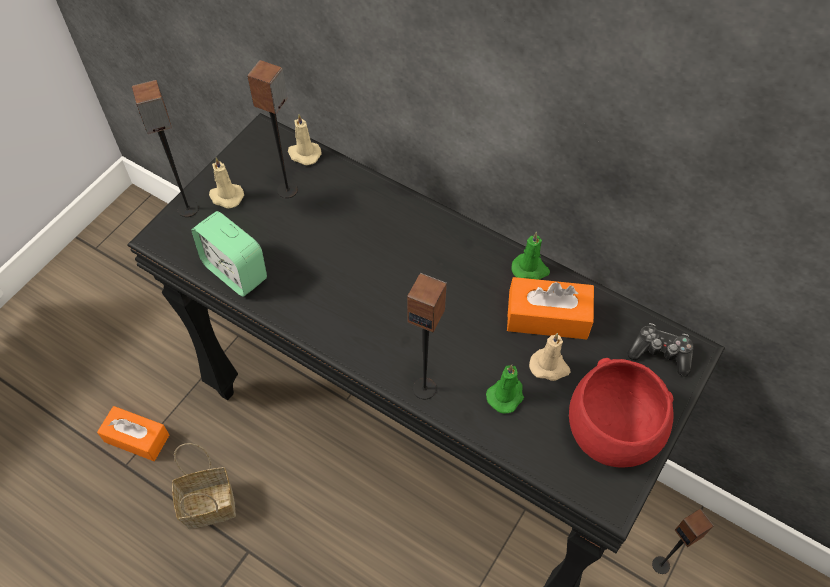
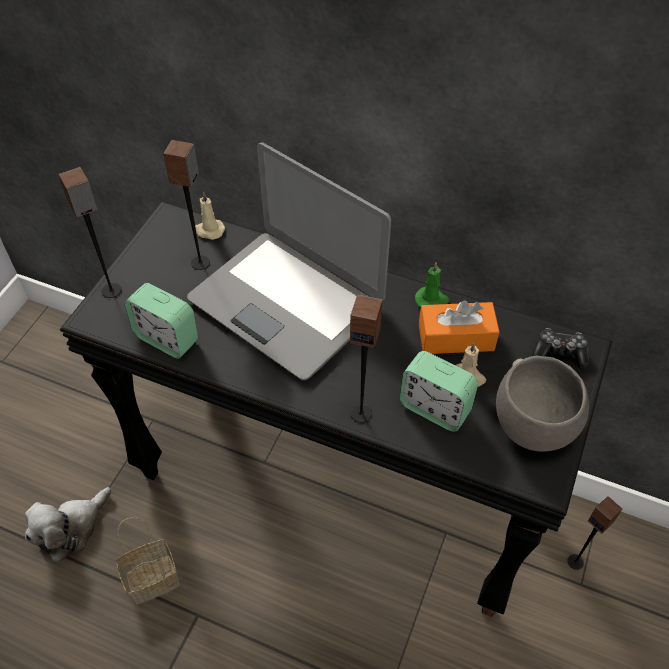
camera: 10 degrees left, 5 degrees down
orange tissue box [97,406,169,461] -> plush toy [25,487,112,562]
beige candle [209,158,244,209] -> none
green candle [486,365,524,414] -> alarm clock [399,351,478,432]
red bowl [569,358,674,467] -> grey bowl [496,356,589,452]
none -> laptop [187,142,391,380]

